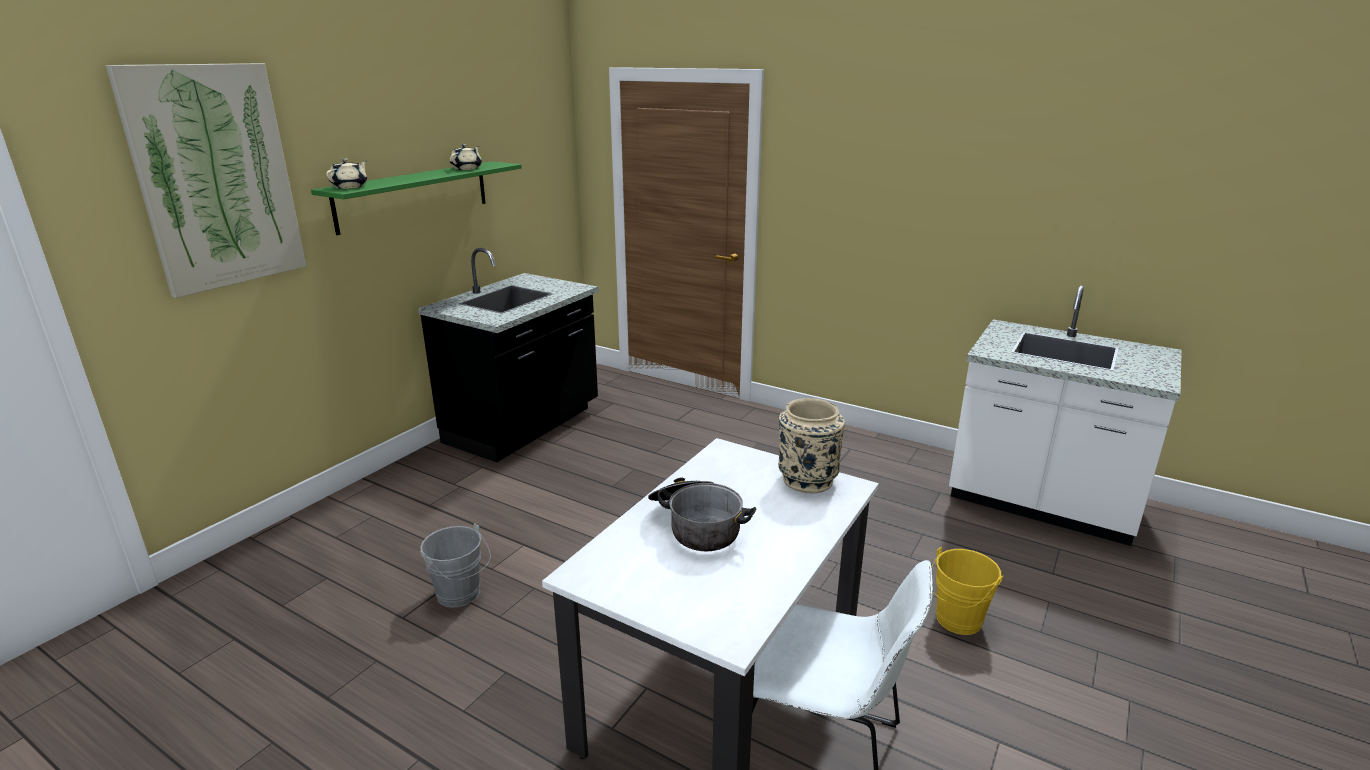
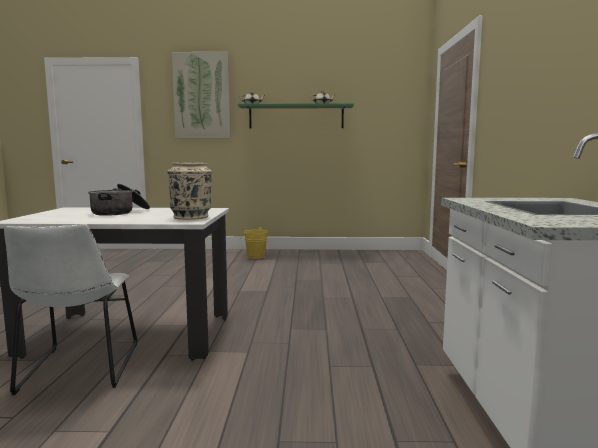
camera: 60 degrees right, 15 degrees down
black counter [418,248,599,463] -> none
grey bucket [420,523,491,608] -> none
yellow bucket [931,547,1003,635] -> yellow bucket moved to [240,227,268,259]

